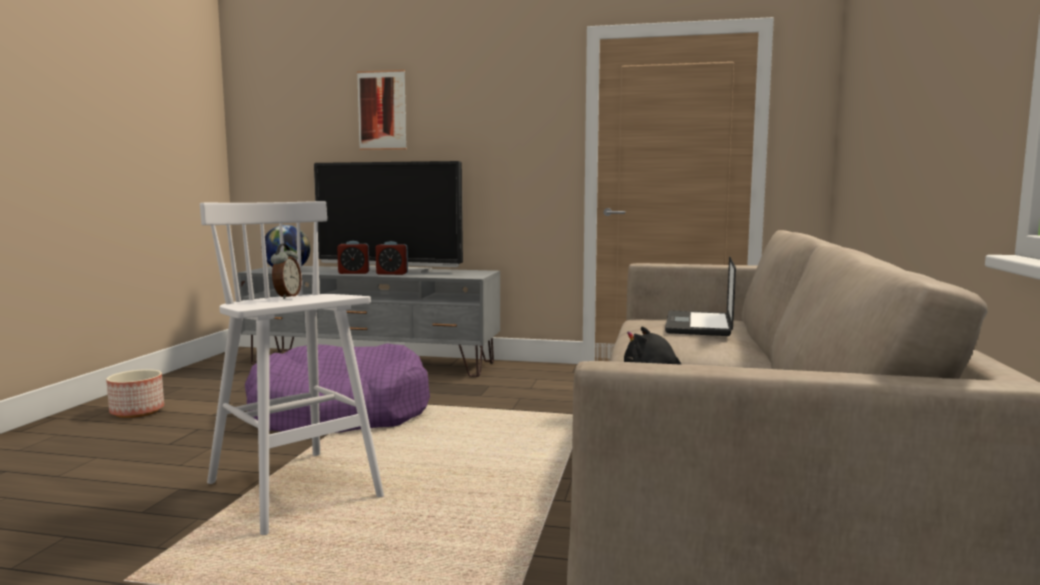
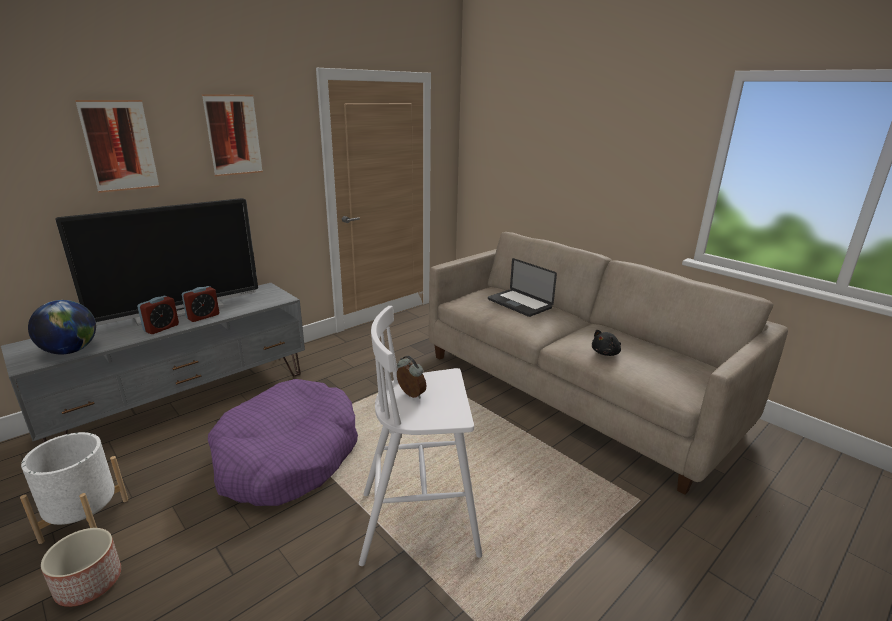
camera: 55 degrees left, 15 degrees up
none -> white planter [20,432,128,544]
none -> picture [202,94,263,176]

